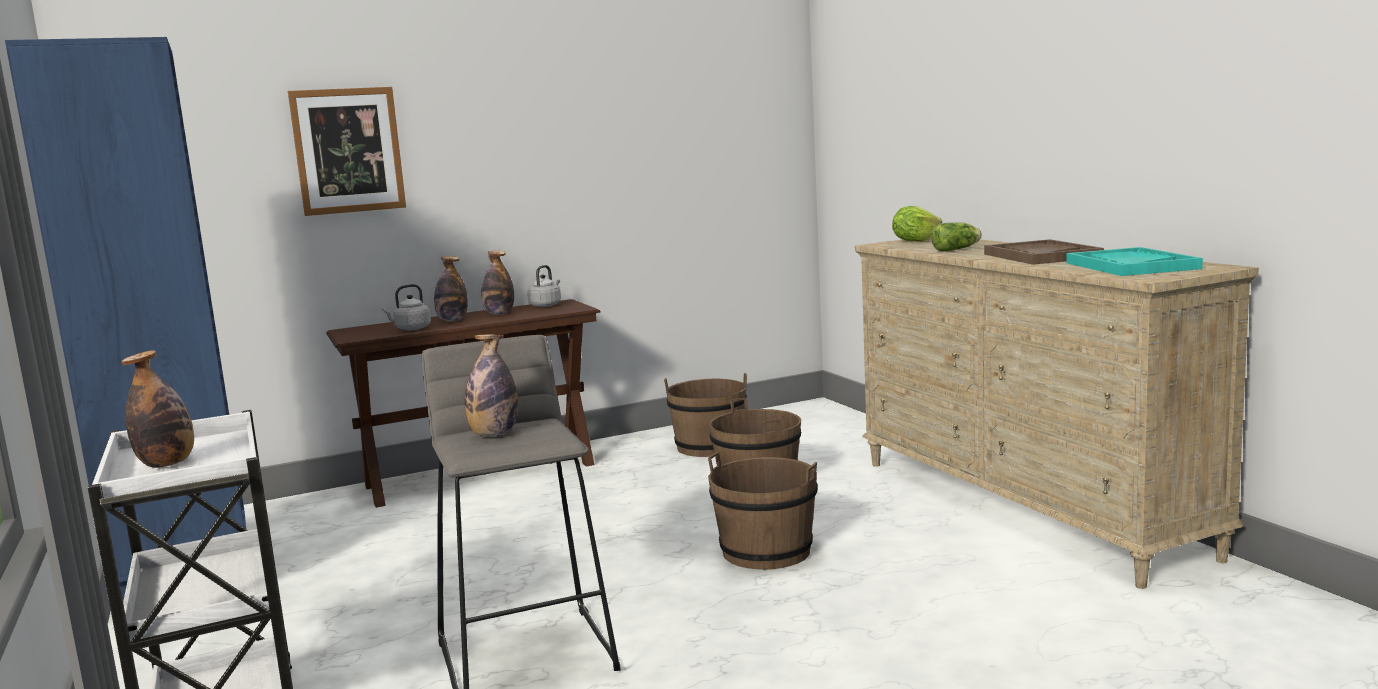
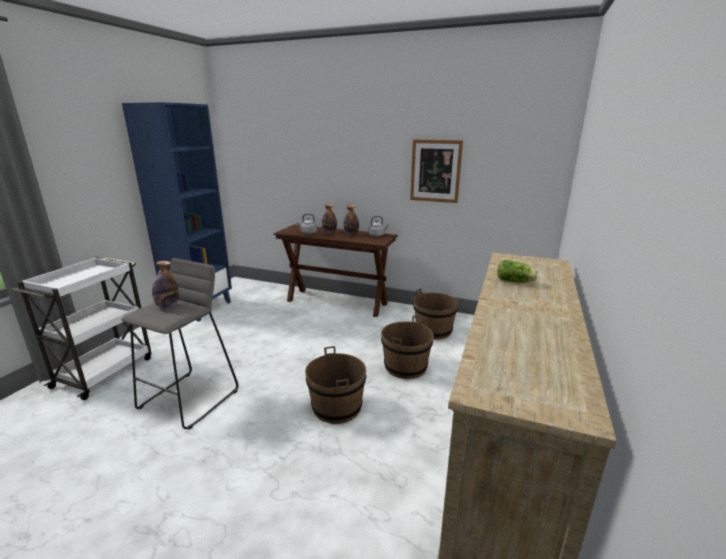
camera: 45 degrees right, 10 degrees up
bottle [121,351,194,468] -> none
picture [288,87,406,216] -> picture moved to [410,139,463,203]
lettuce [892,206,942,242] -> none
brown tray [984,239,1104,265] -> none
turquoise tray [1066,247,1203,276] -> none

